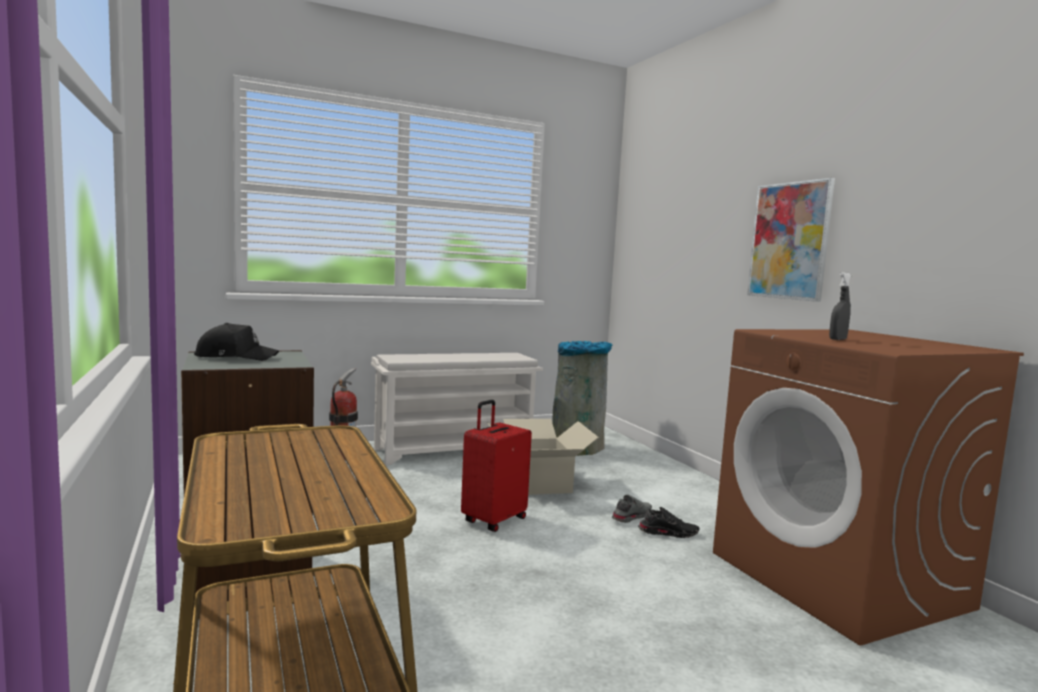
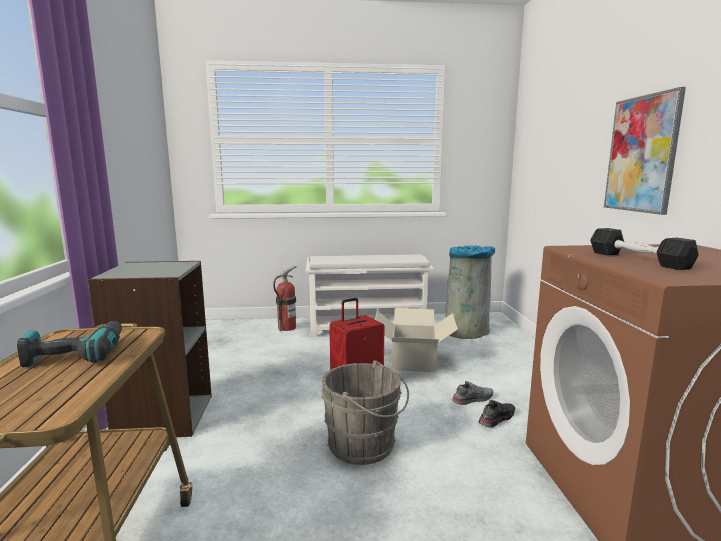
camera: 20 degrees right, 5 degrees up
black cap [194,323,279,361] -> none
black shoe [638,507,700,538] -> black shoe turned 60 degrees counterclockwise [479,400,515,428]
grey spray bottle [829,272,851,340] -> black dumbbell [590,228,699,270]
none -> power drill [17,321,122,367]
none -> grey bucket [321,360,409,465]

